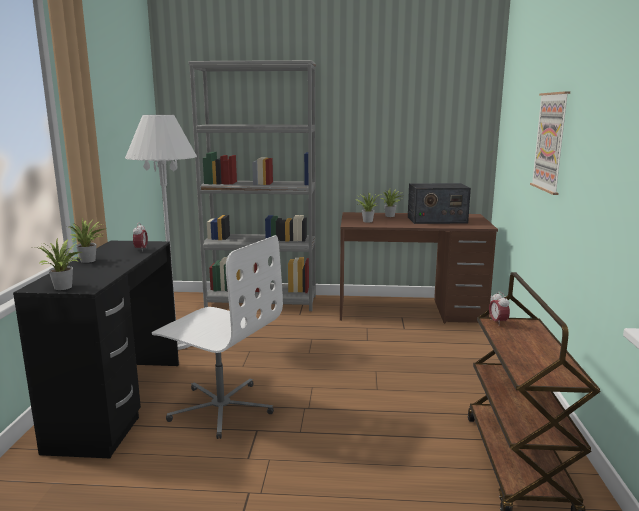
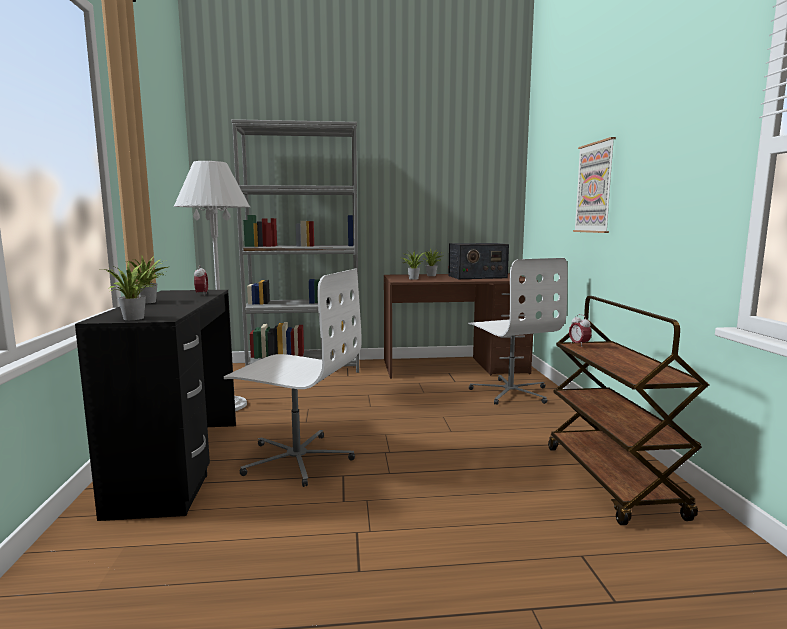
camera: 10 degrees left, 5 degrees down
none -> white office chair [468,258,568,405]

